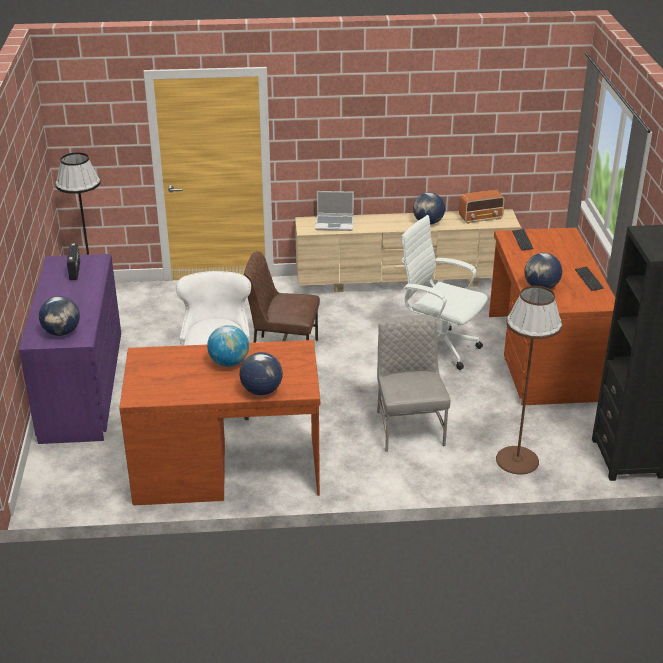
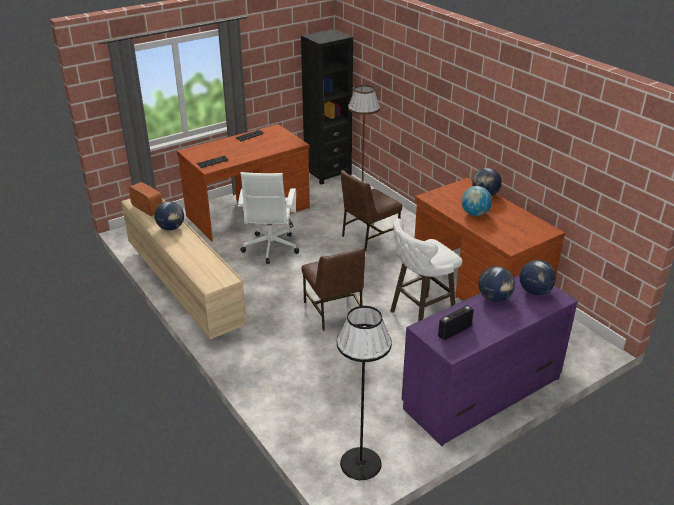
camera: 120 degrees left, 0 degrees up
laptop [315,191,354,231] -> none
grey chair [377,315,450,452] -> brown chair [341,170,402,252]
globe [524,253,562,289] -> globe moved to [478,266,515,302]

